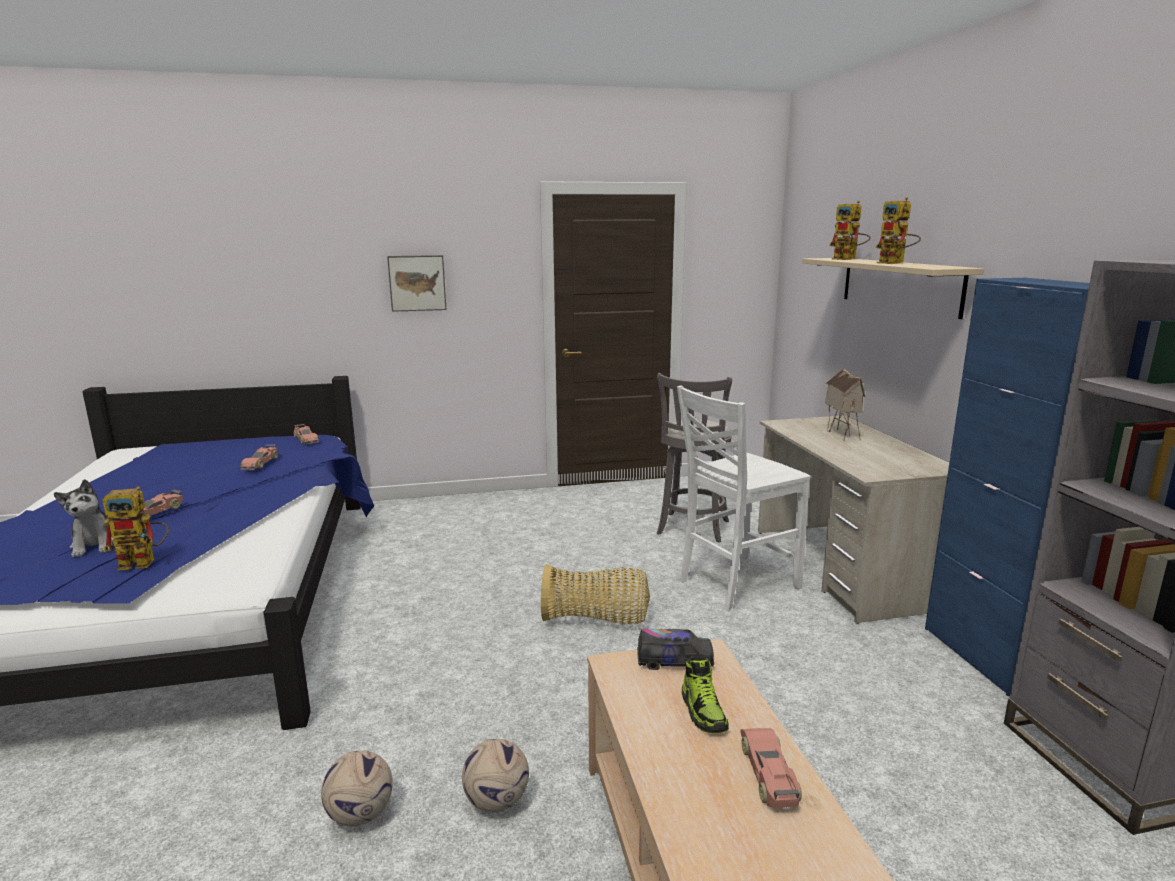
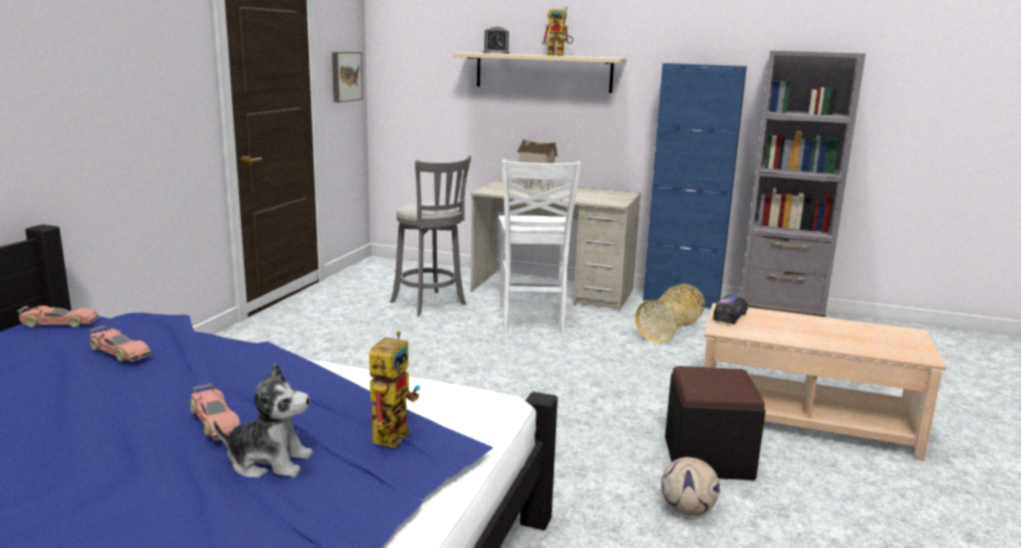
camera: 60 degrees left, 0 degrees up
picture [387,255,447,312] -> picture moved to [332,52,363,102]
football [462,739,529,812] -> black ottoman [665,366,765,480]
basket [541,564,650,624] -> basket moved to [635,284,705,343]
shoe [682,656,729,733] -> none
toy car [740,728,802,809] -> none
toy robot [829,201,870,260] -> alarm clock [483,27,509,54]

